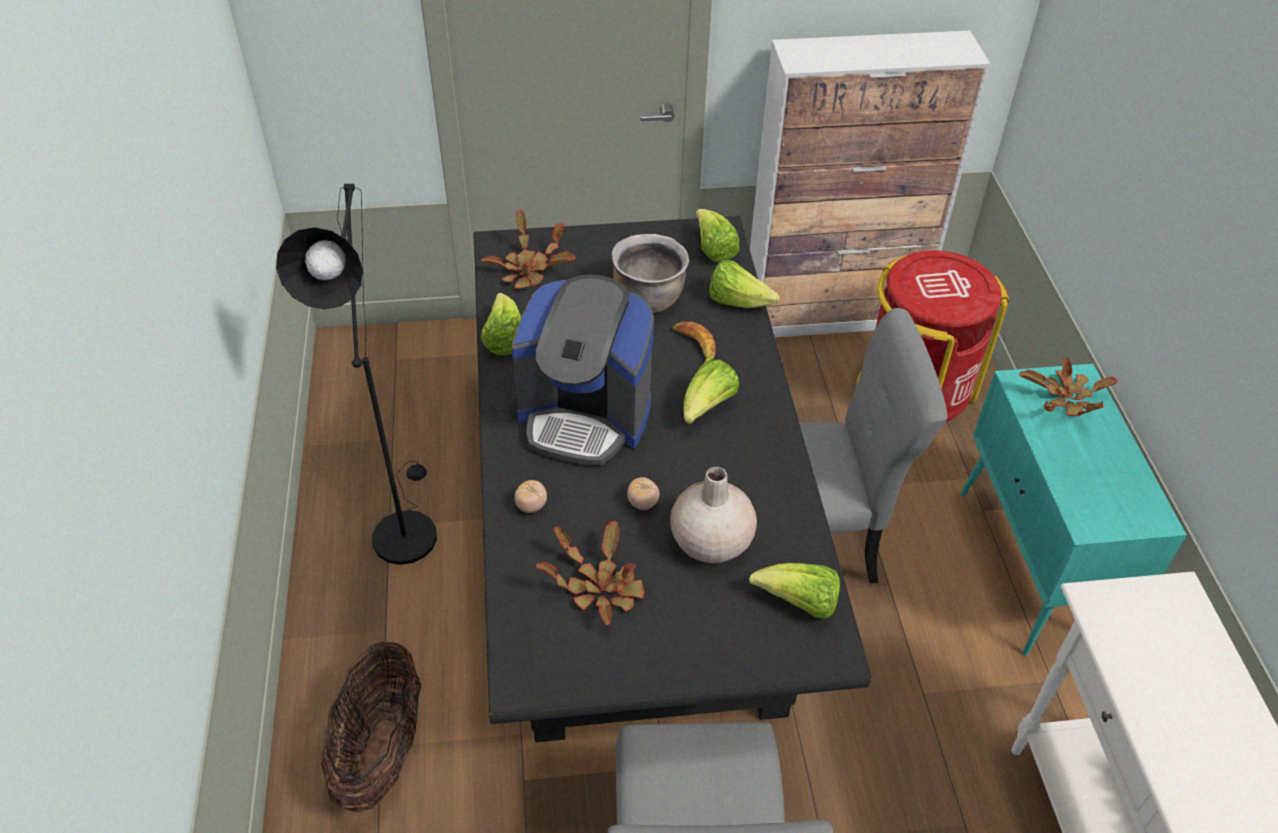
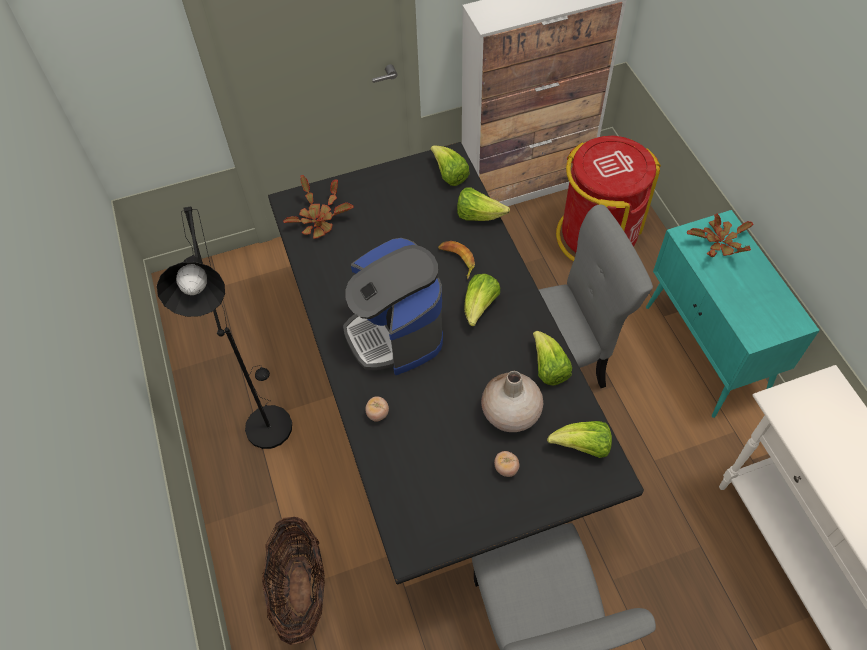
camera: 10 degrees left, 10 degrees up
lettuce [481,293,521,355] -> lettuce moved to [533,331,572,385]
coffee machine [511,274,654,465] -> coffee machine turned 60 degrees clockwise [343,238,443,375]
potted plant [536,520,645,625] -> none
brown cooking pot [612,234,689,313] -> none
tomato [627,477,659,510] -> tomato moved to [494,451,520,477]

